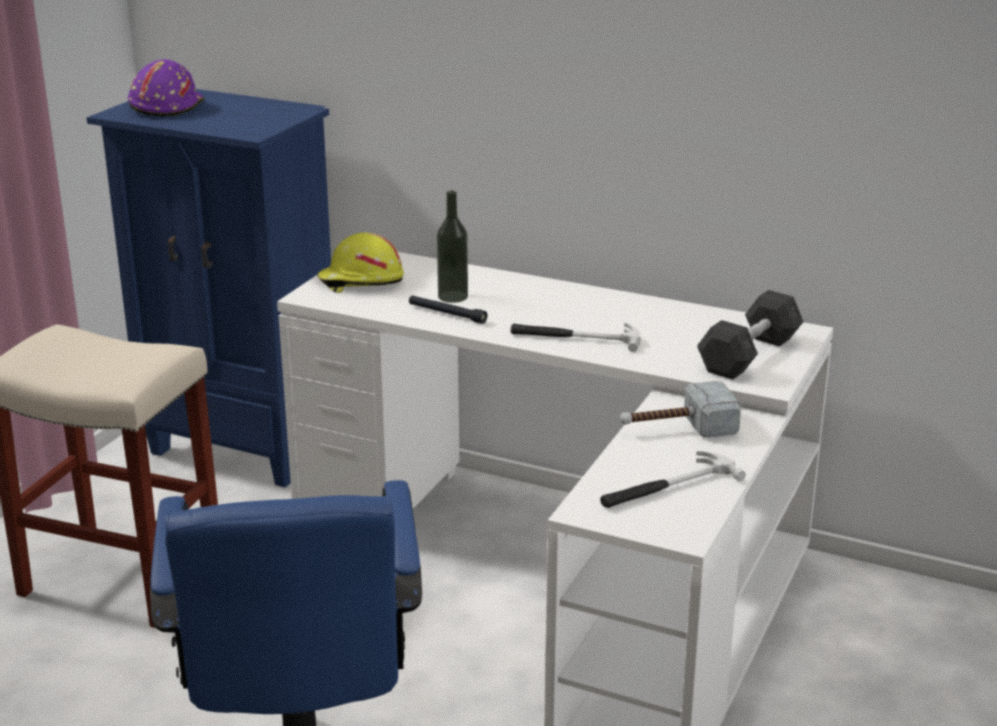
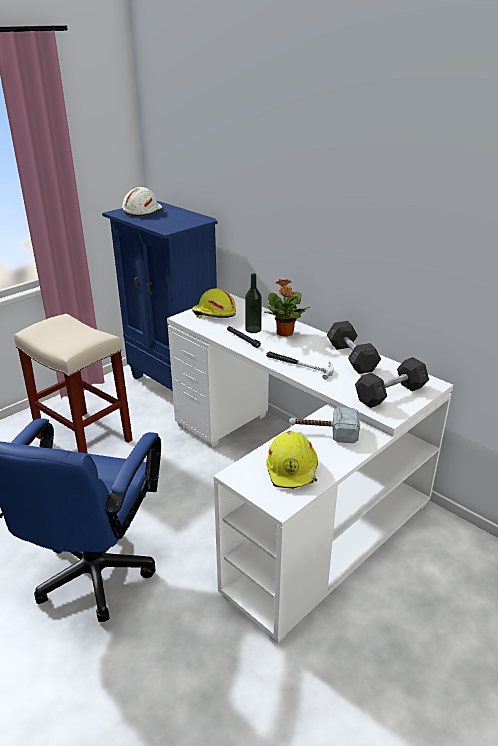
camera: 20 degrees right, 5 degrees up
purple hard hat [128,59,204,116] -> white hard hat [122,187,163,217]
hammer [600,451,746,508] -> yellow hard hat [267,431,318,489]
none -> potted plant [264,279,310,336]
none -> grey dumbbell [327,321,381,374]

